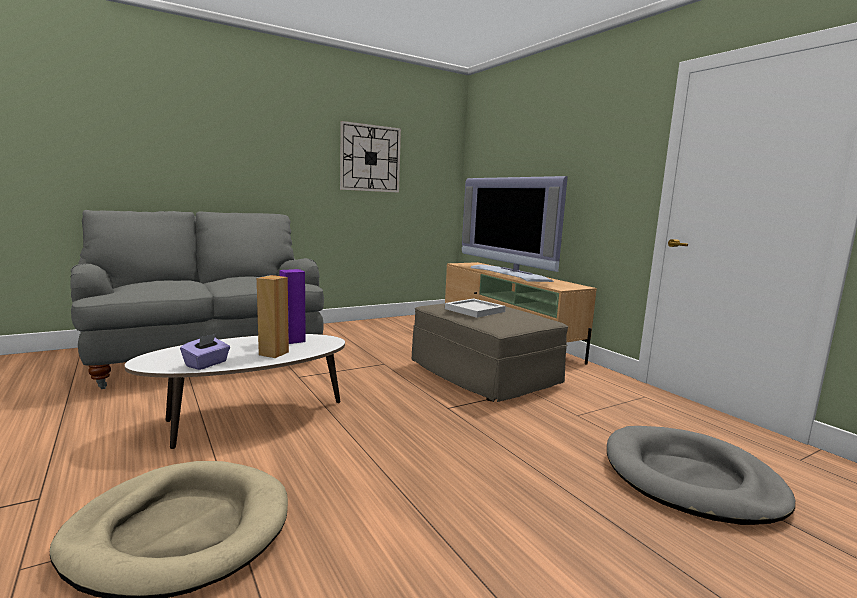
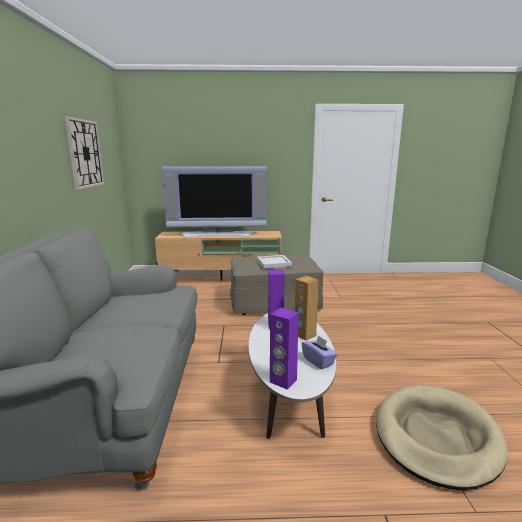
camera: 60 degrees left, 5 degrees up
grey dog bed [607,426,795,525] -> none
none -> purple speaker [270,307,299,390]

